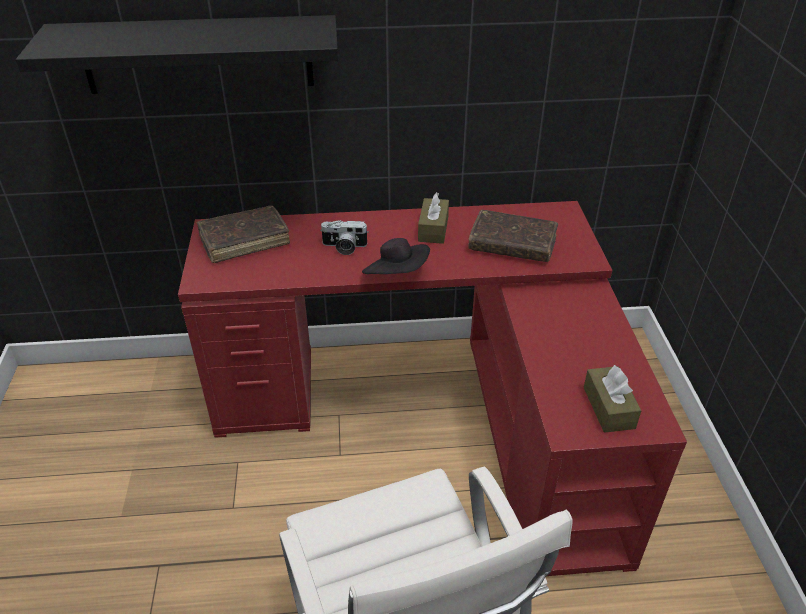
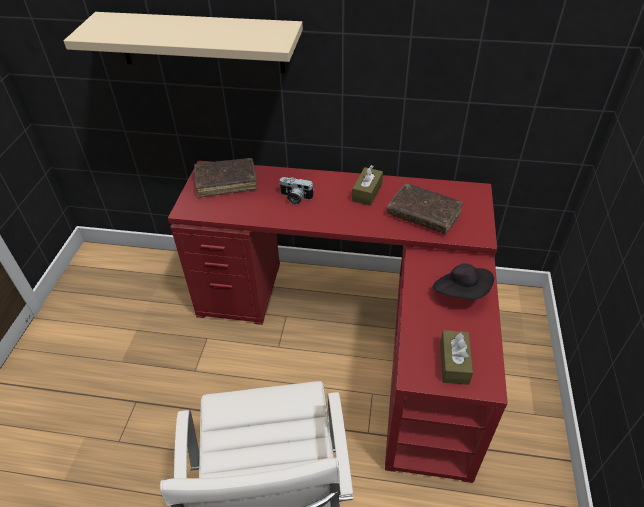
camera: 15 degrees right, 5 degrees up
black shelf [16,15,338,94] -> beige shelf [64,12,303,73]
black hat [362,238,430,274] -> black hat moved to [433,264,494,299]

